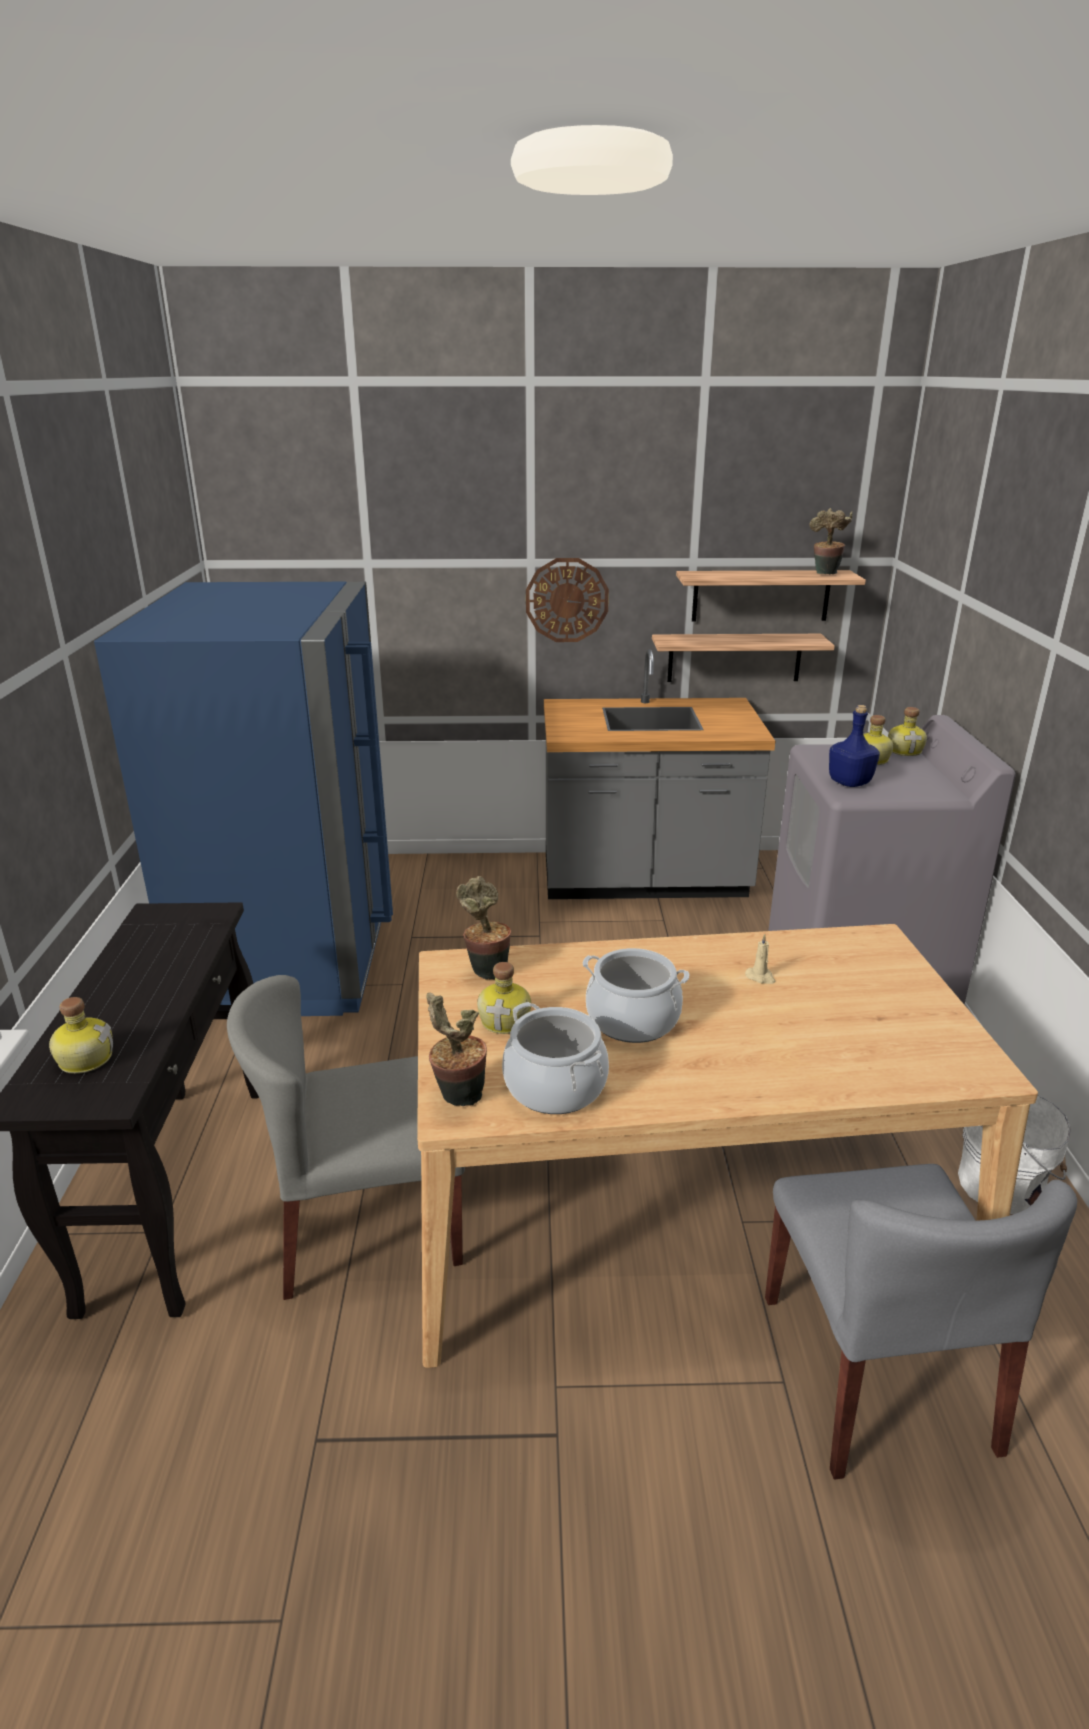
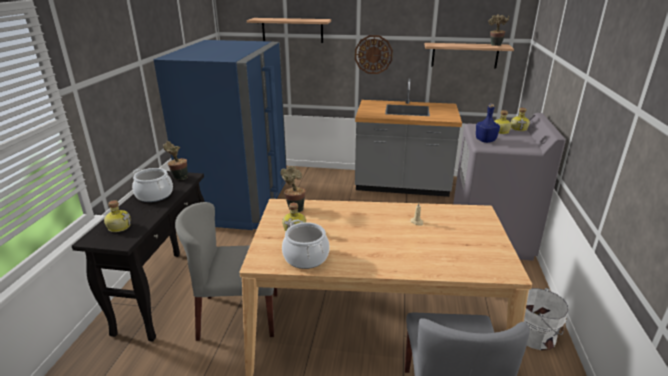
camera: 10 degrees right, 0 degrees up
potted plant [426,993,487,1106] -> potted plant moved to [163,141,188,180]
cooking pot [583,948,689,1043] -> cooking pot moved to [132,168,173,202]
shelf [652,634,835,682] -> shelf moved to [247,18,331,43]

